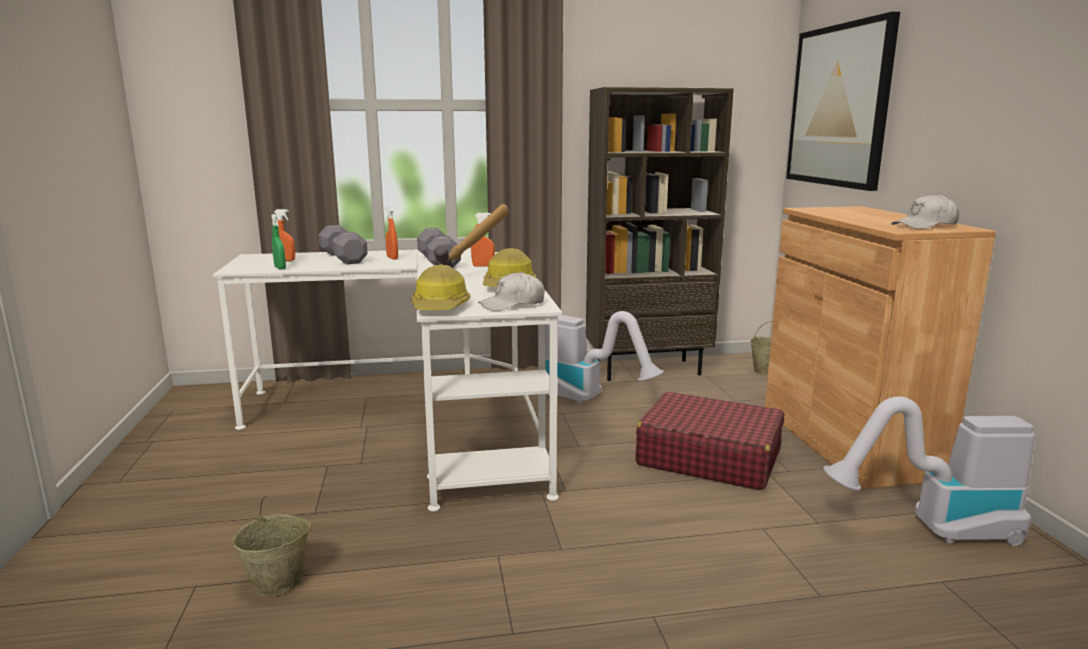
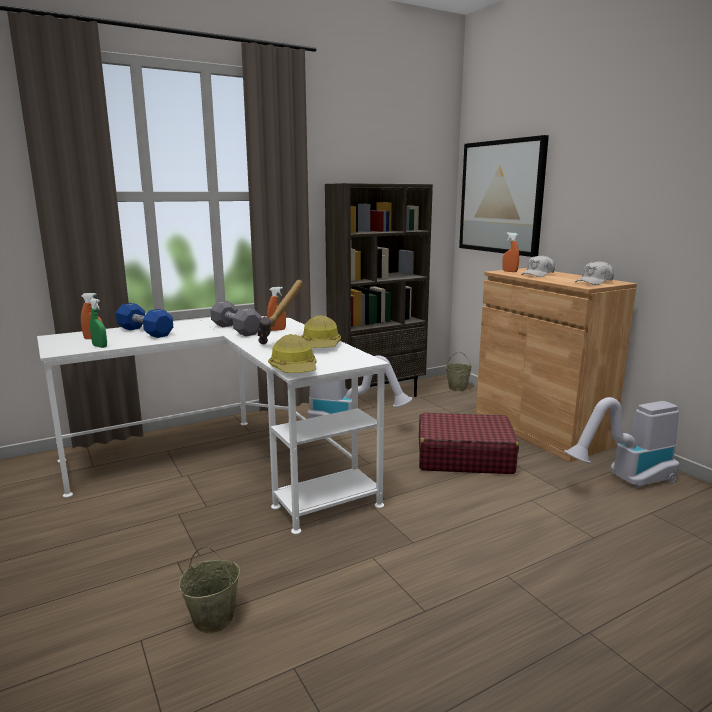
camera: 20 degrees left, 0 degrees up
grey dumbbell [319,225,368,265] -> blue dumbbell [116,303,173,338]
orange spray bottle [386,207,398,260] -> orange spray bottle moved to [503,232,519,272]
white cap [478,272,545,311] -> white cap moved to [521,255,555,277]

